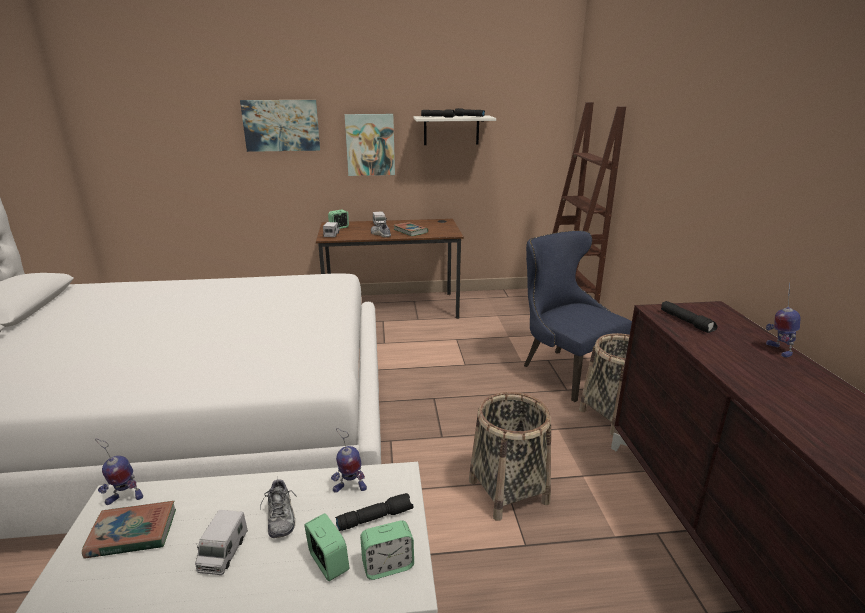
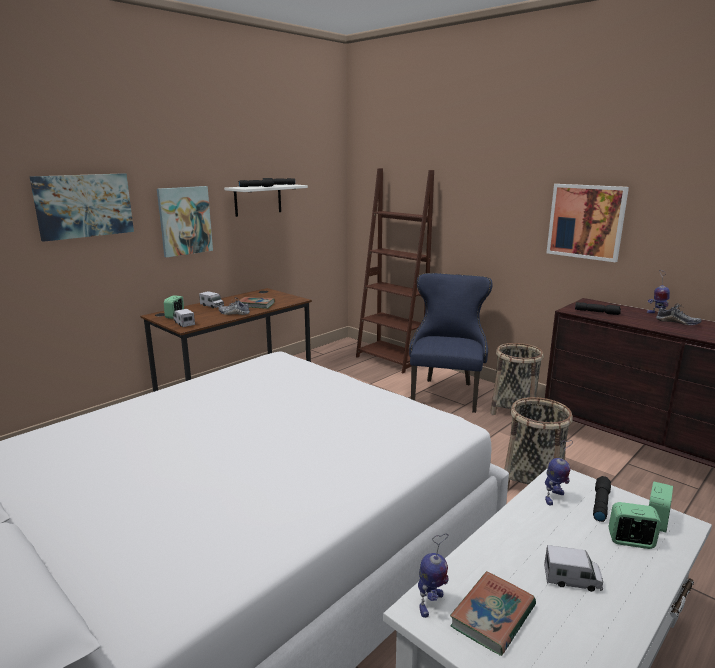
camera: 40 degrees left, 5 degrees down
toy truck [195,510,248,575] -> toy truck turned 45 degrees counterclockwise [544,545,603,592]
shoe [260,477,297,538] -> shoe moved to [656,304,702,325]
blue chair [524,231,632,402] -> blue chair turned 90 degrees clockwise [409,273,492,413]
none -> picture [547,184,629,262]

